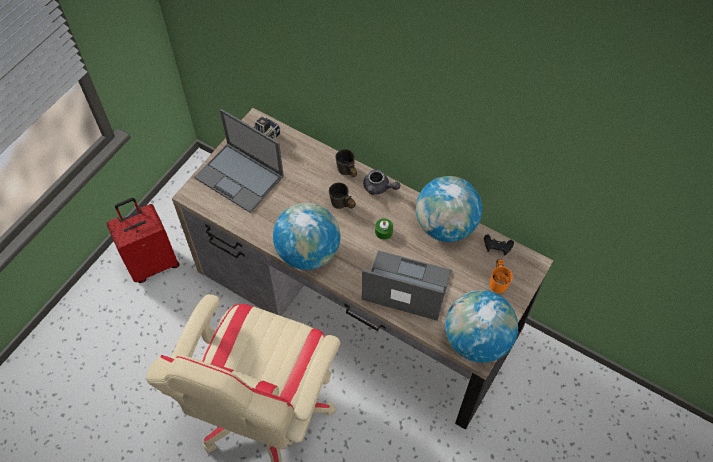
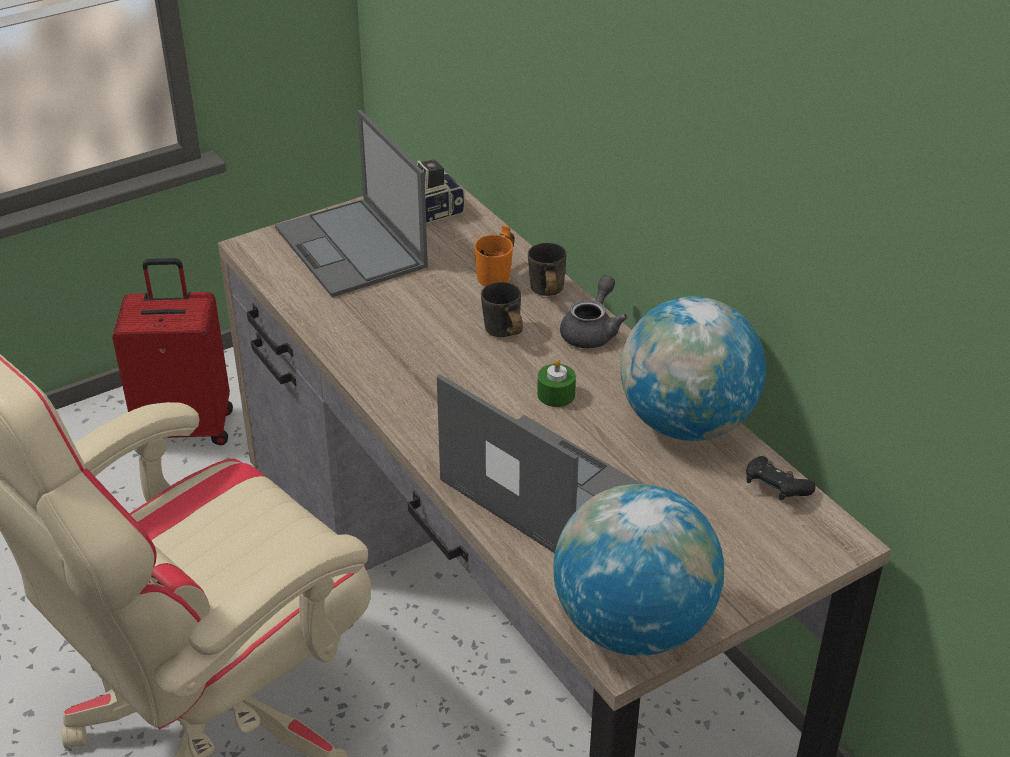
camera: 25 degrees right, 20 degrees down
globe [273,203,340,270] -> none
grey teapot [363,170,400,195] -> grey teapot turned 120 degrees counterclockwise [560,275,628,349]
orange mug [490,259,513,293] -> orange mug moved to [474,225,515,286]

